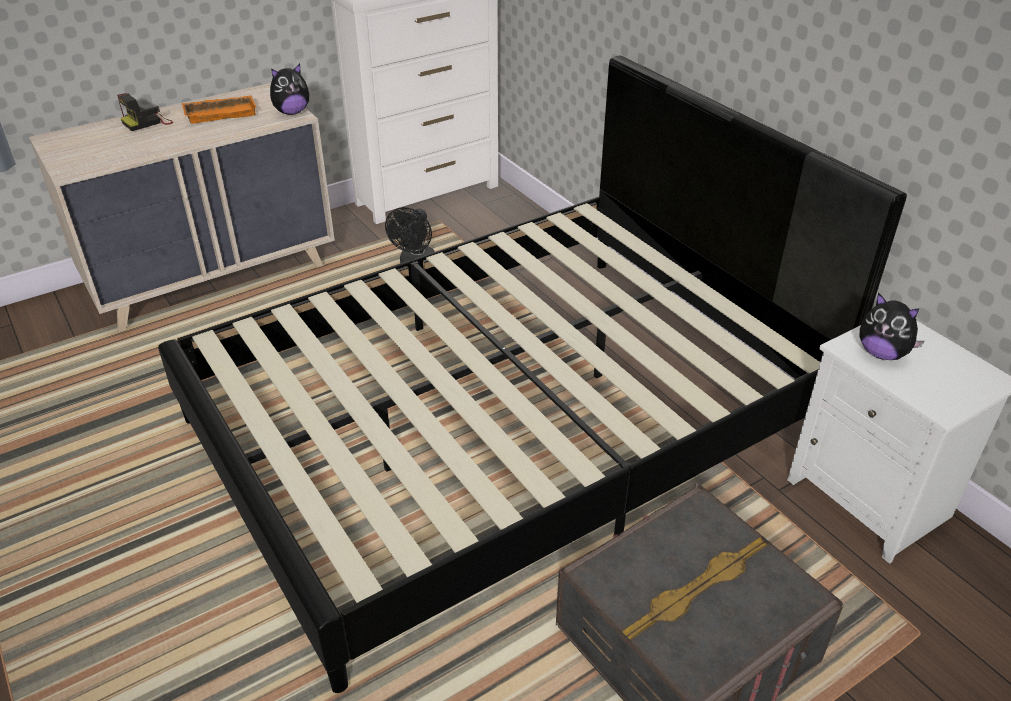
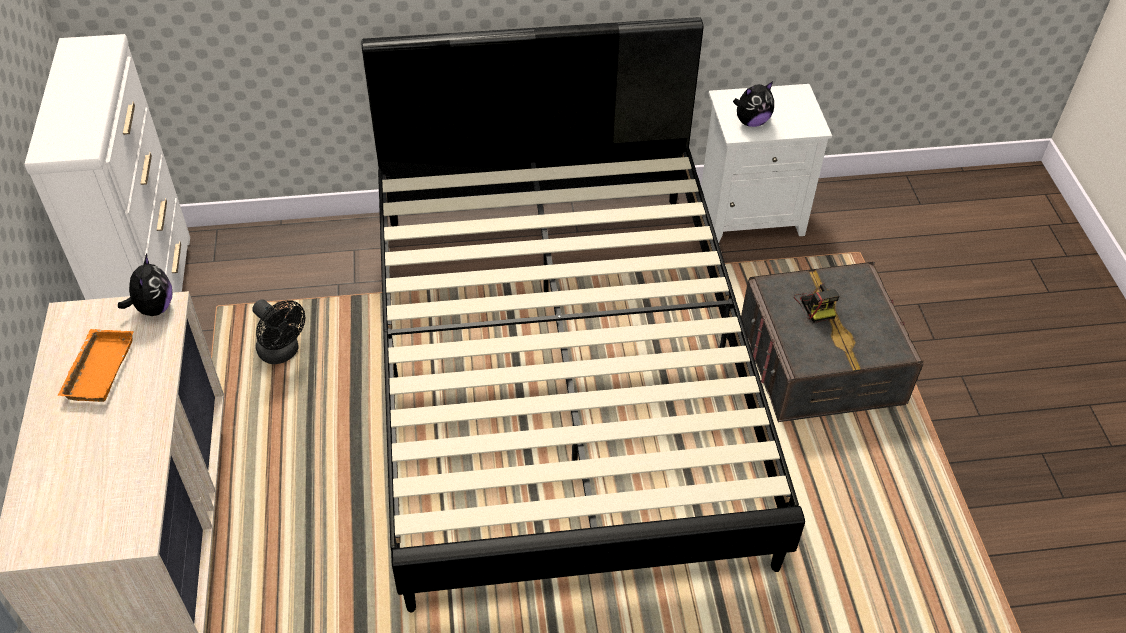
camera: 65 degrees left, 10 degrees up
camera [117,93,173,131] -> camera moved to [794,284,839,323]

